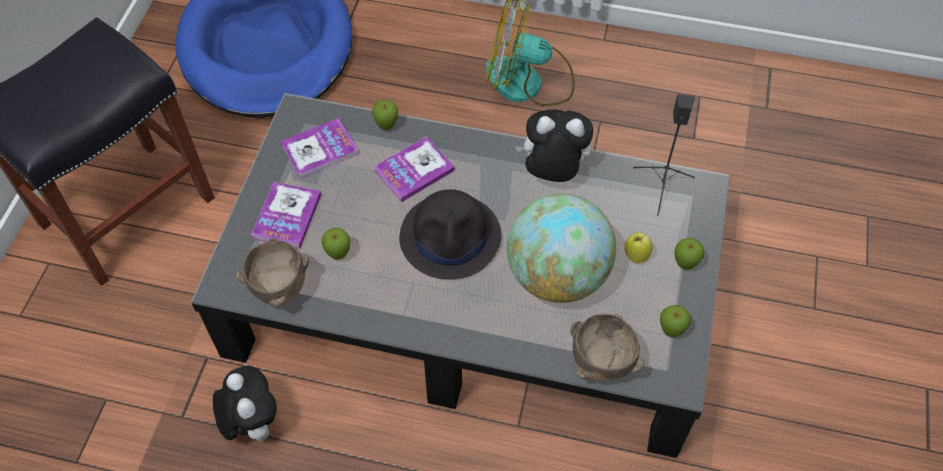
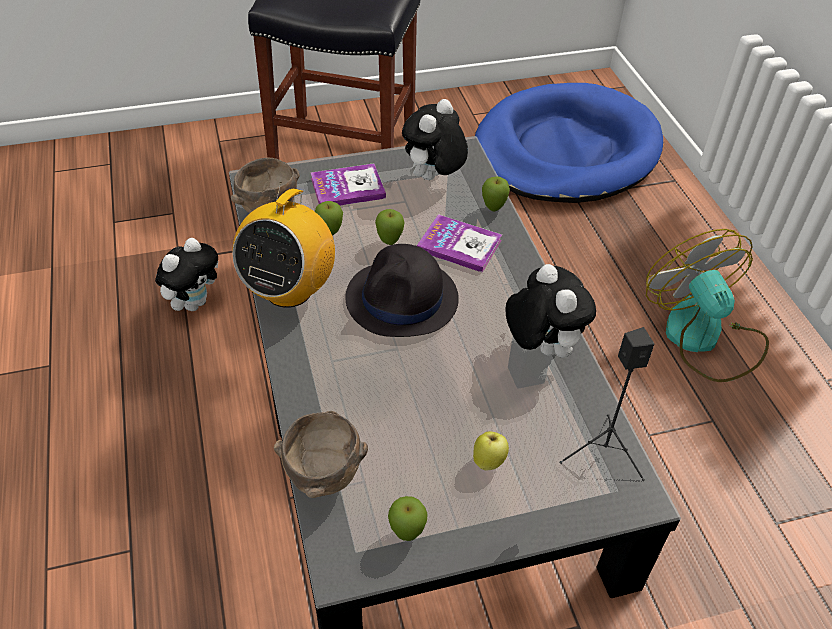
camera: 60 degrees right, 10 degrees down
book [280,117,359,179] -> plush toy [402,99,468,180]
globe [507,194,616,303] -> none
apple [675,238,705,270] -> apple moved to [375,209,405,245]
none -> radio [232,182,335,308]

